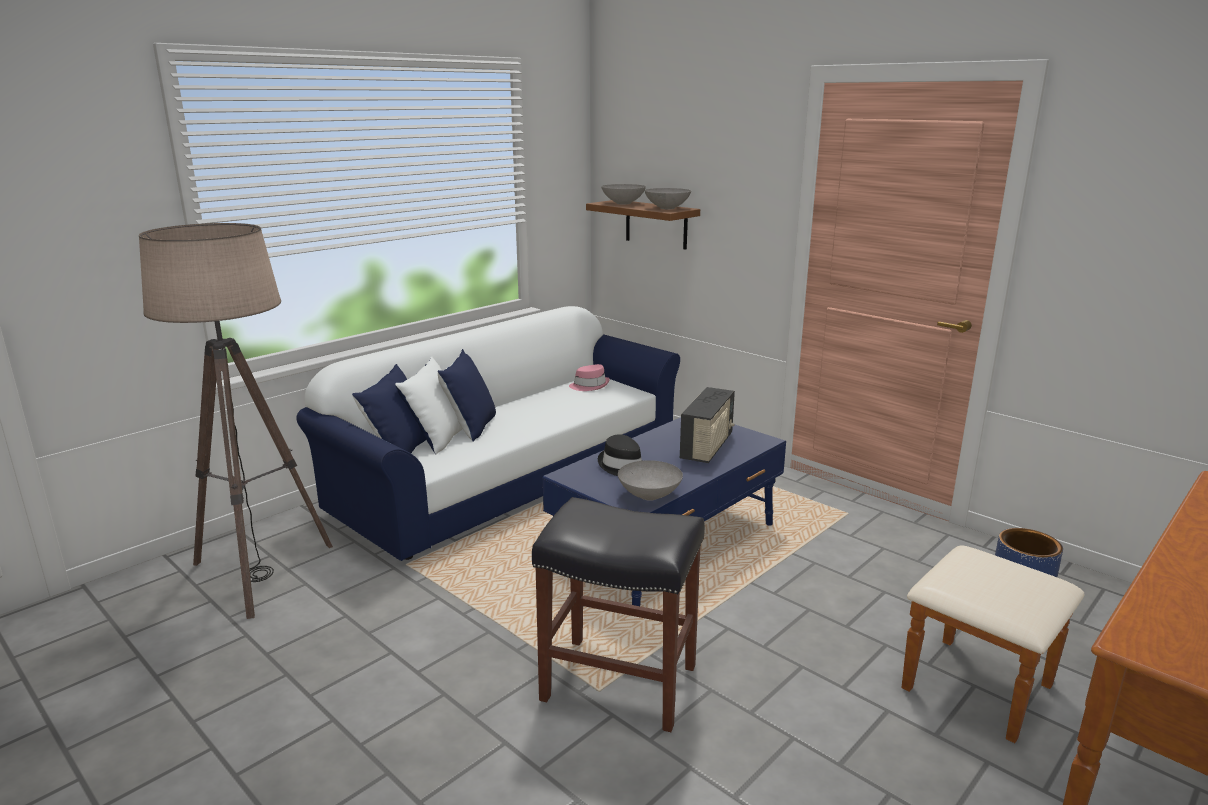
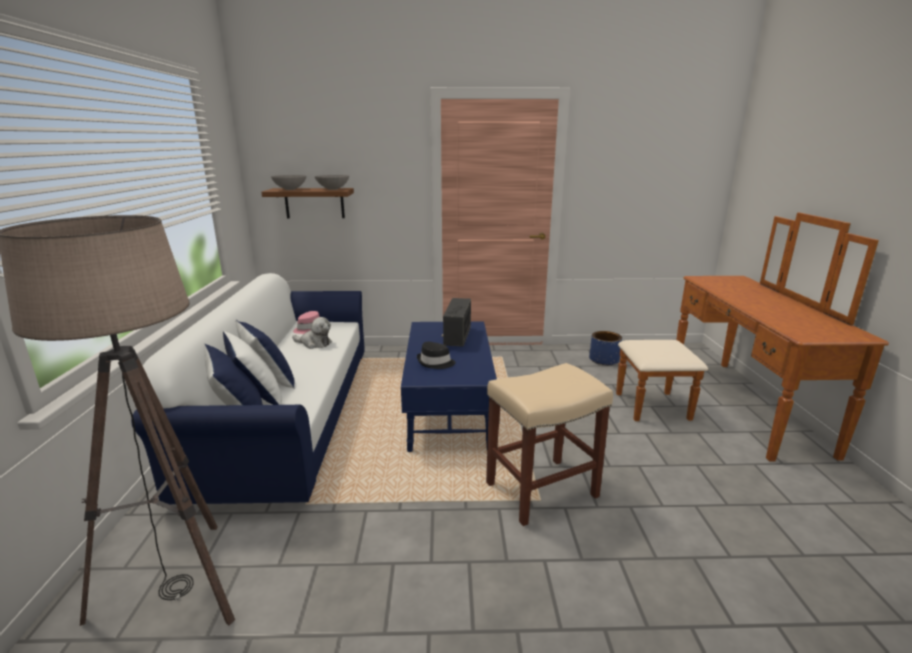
camera: 45 degrees left, 0 degrees up
black stool [532,497,705,732] -> beige stool [486,363,613,526]
grey bowl [618,460,683,501] -> none
radio [680,387,735,463] -> radio turned 150 degrees counterclockwise [442,298,471,347]
none -> plush toy [292,317,332,349]

